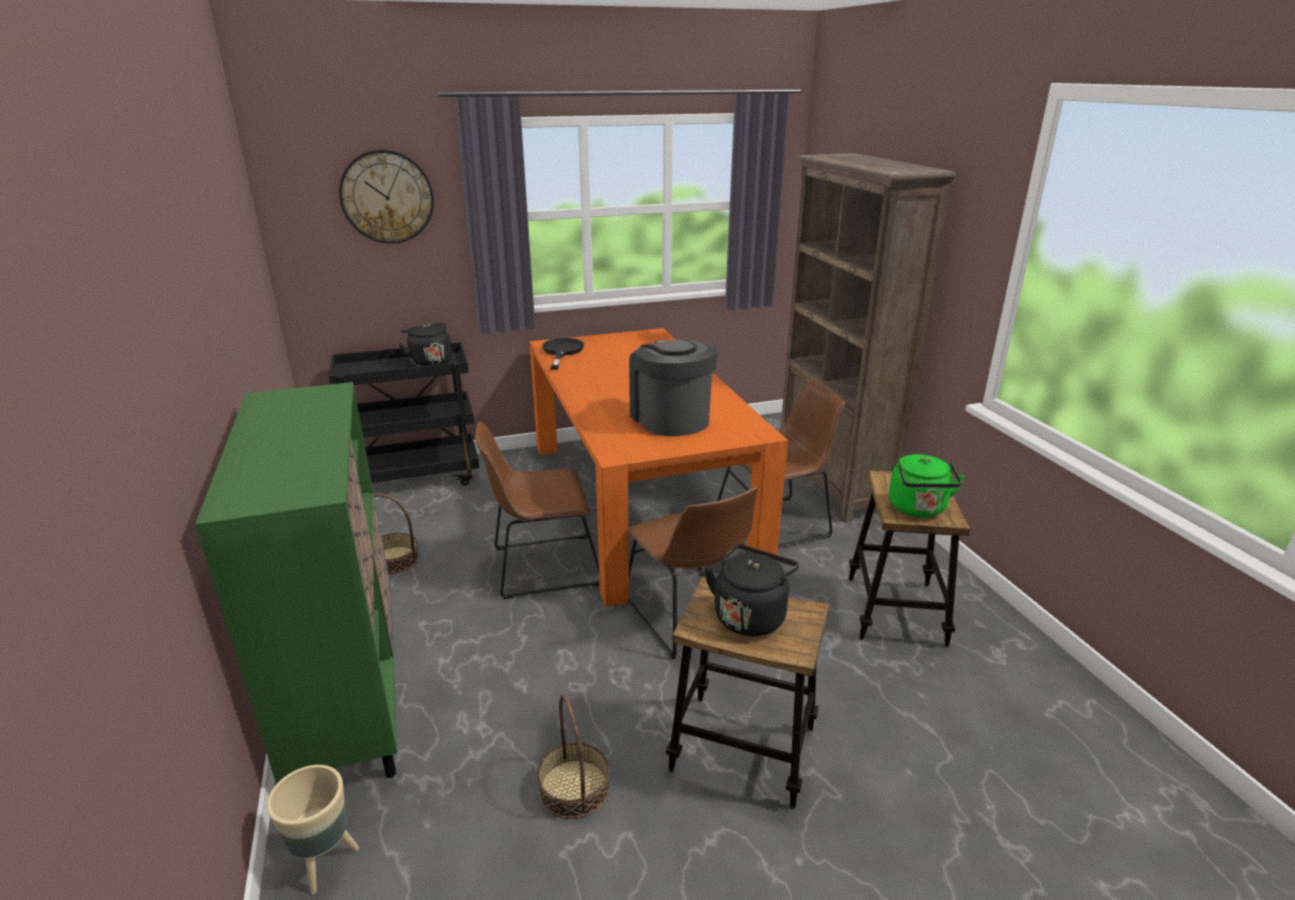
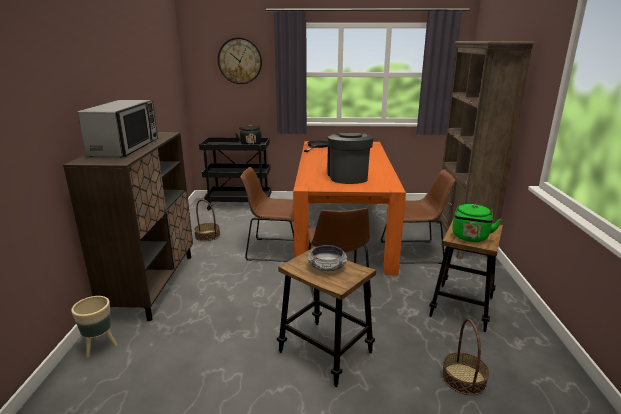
camera: 20 degrees right, 5 degrees down
green cabinet [195,382,397,782] -> brown cabinet [63,132,193,321]
basket [537,695,610,819] -> basket moved to [442,319,489,395]
black kettle [704,544,799,636] -> bowl [308,245,347,272]
none -> microwave [77,100,158,157]

